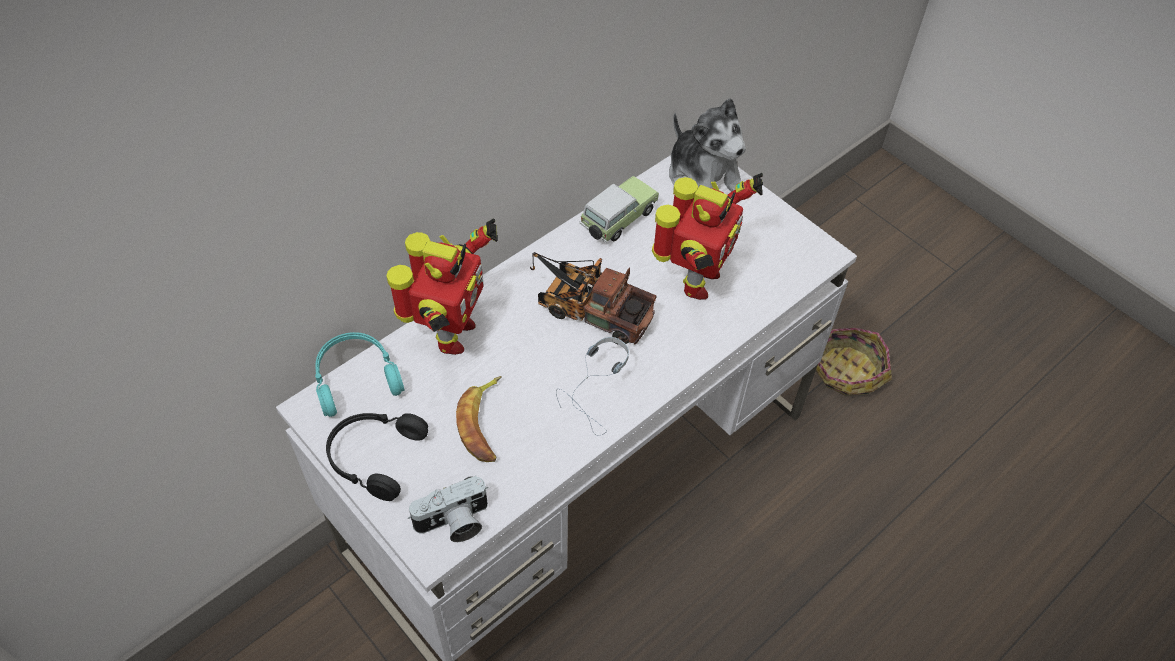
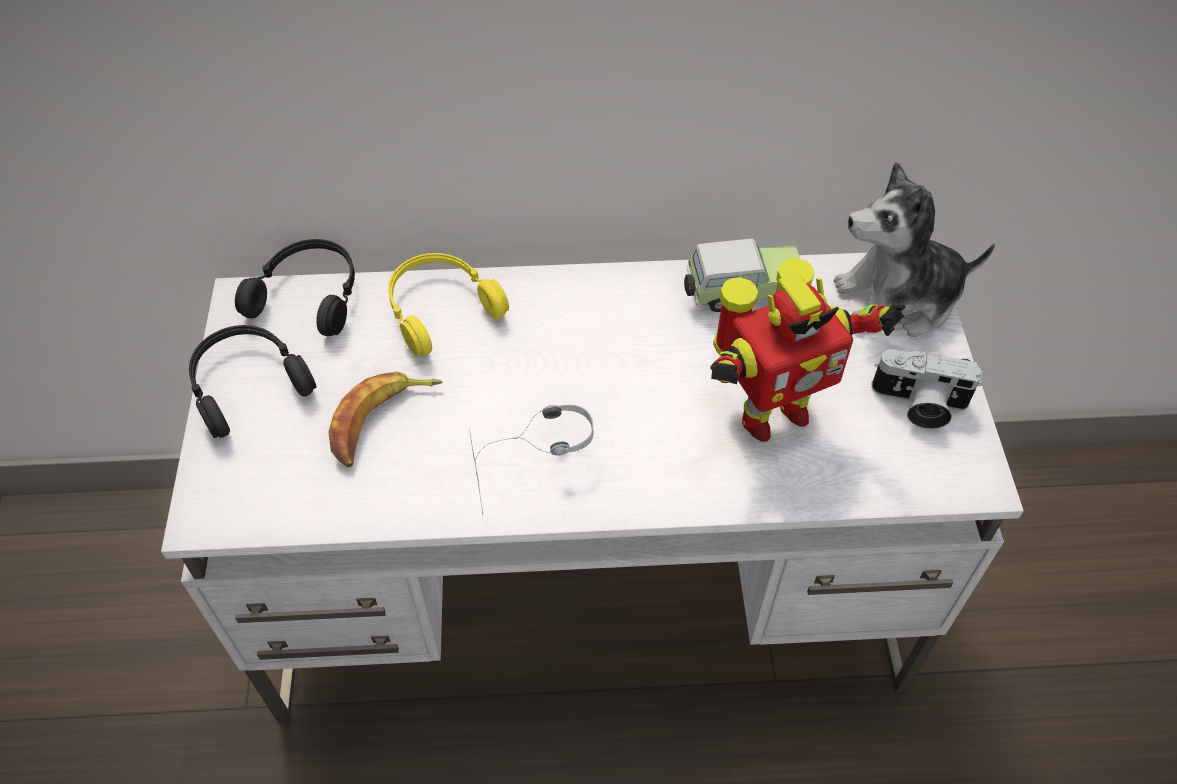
camera: 40 degrees right, 0 degrees up
turquoise headphones [315,332,405,417] -> black headphones [235,239,355,336]
toy robot [387,218,498,355] -> yellow headphones [388,253,509,356]
camera [408,476,488,542] -> camera moved to [871,349,982,429]
toy truck [530,252,656,345] -> none
plush toy [669,98,746,192] -> plush toy turned 75 degrees clockwise [833,162,995,337]
basket [815,328,892,396] -> none

